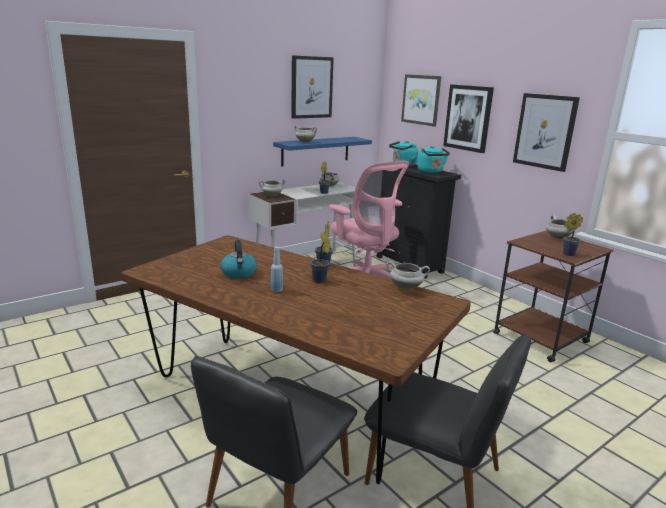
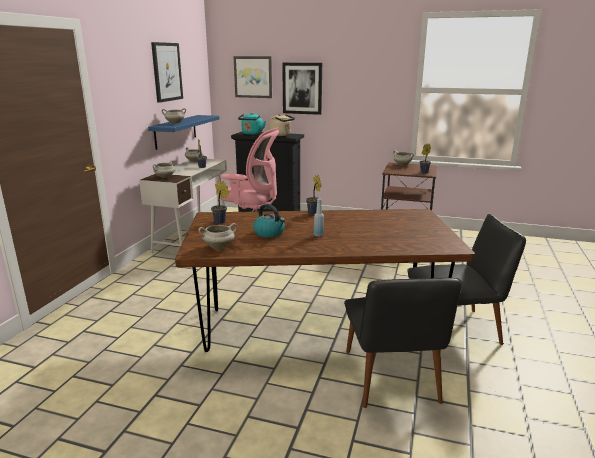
camera: 35 degrees left, 0 degrees up
potted plant [310,231,331,283] -> potted plant moved to [211,181,229,224]
white cooking pot [386,261,430,290] -> white cooking pot moved to [198,223,237,250]
turquoise kettle [418,146,450,173] -> beige kettle [269,114,295,136]
picture [513,93,580,172] -> none

